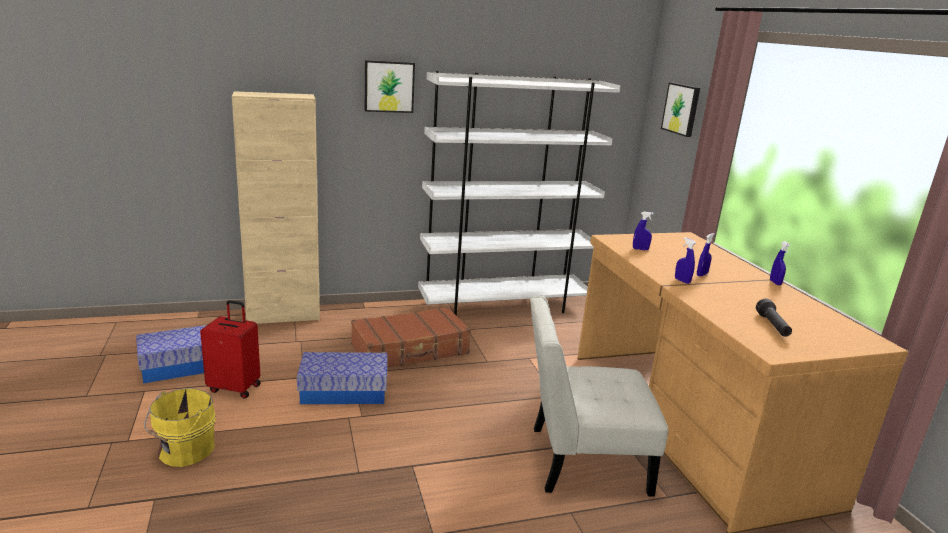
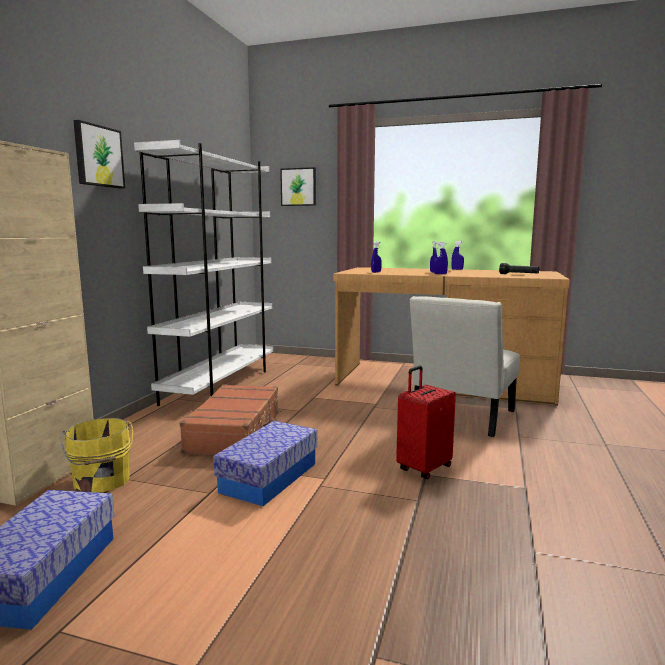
camera: 55 degrees left, 10 degrees down
yellow bucket [144,388,216,467] -> yellow bucket moved to [61,418,133,493]
red suitcase [200,300,261,398] -> red suitcase moved to [396,366,456,479]

